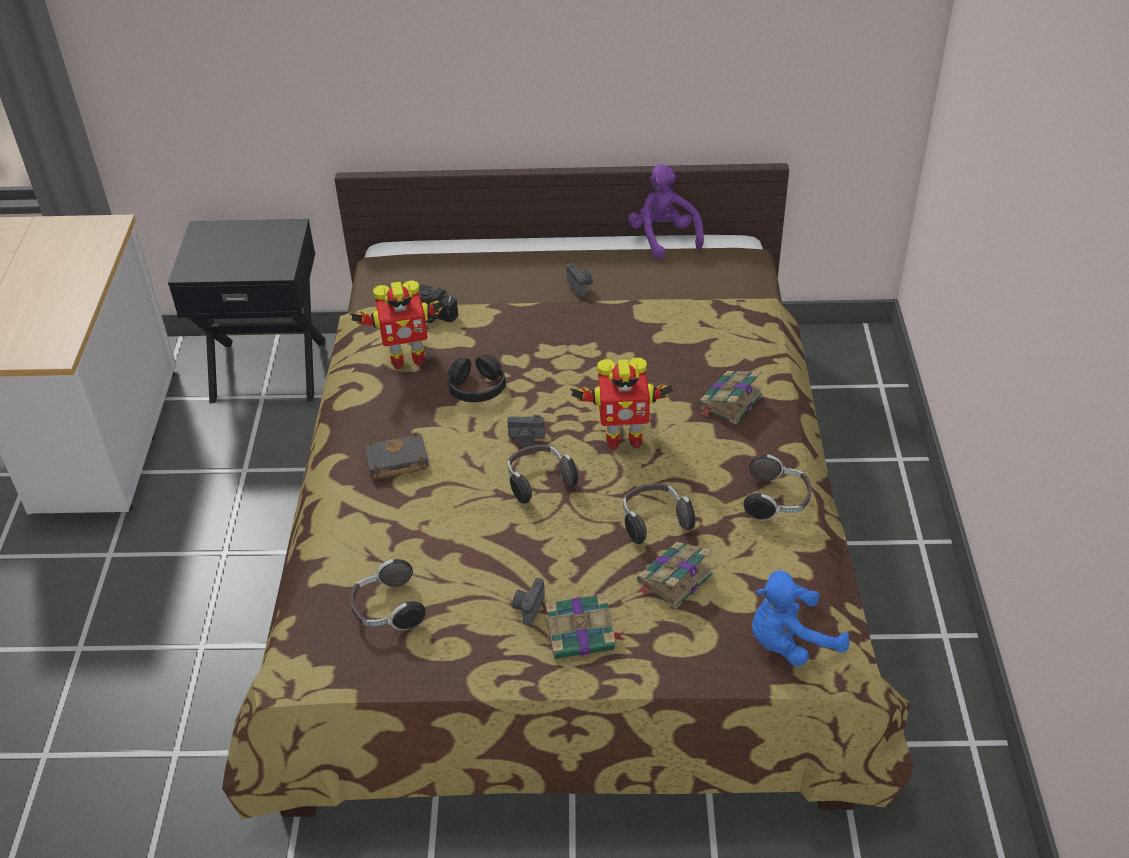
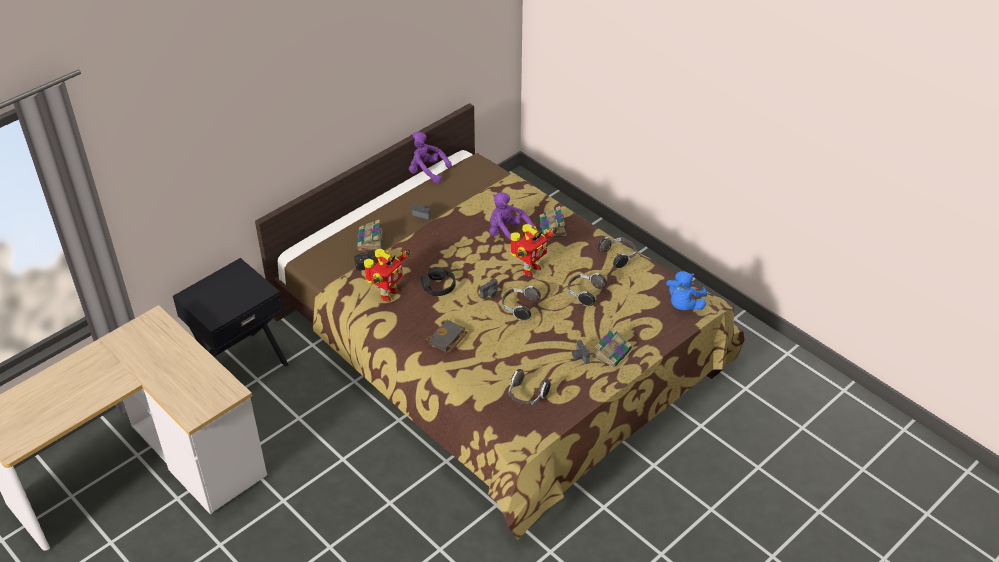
camera: 45 degrees left, 0 degrees up
book [637,542,714,609] -> book moved to [357,219,383,253]
none -> purple plush toy [489,192,535,241]

